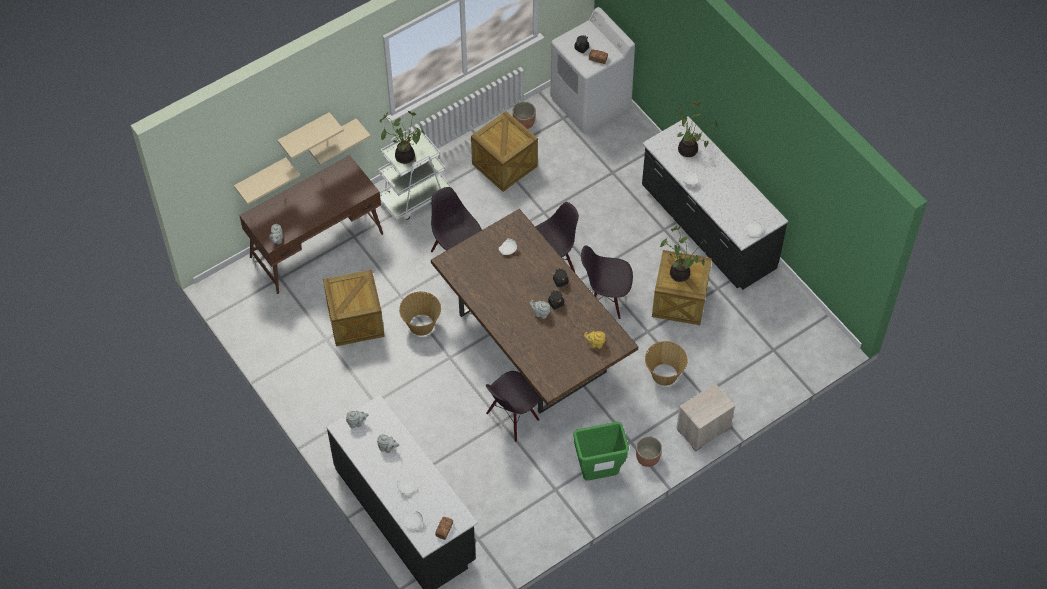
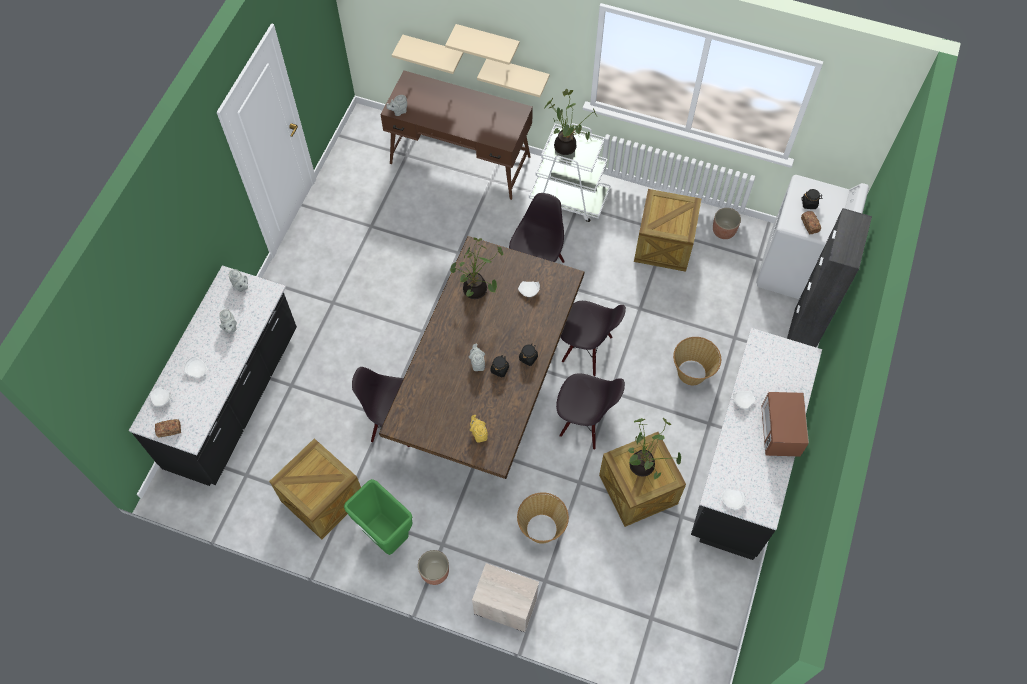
camera: 55 degrees right, 5 degrees up
crate [323,270,385,346] -> crate moved to [269,438,361,540]
basket [399,292,441,336] -> basket moved to [673,337,721,385]
black chair [581,245,633,319] -> black chair turned 135 degrees clockwise [556,373,625,450]
potted plant [673,100,718,157] -> potted plant moved to [450,238,503,299]
none -> microwave [761,392,809,456]
none -> black cabinet [787,208,872,347]

